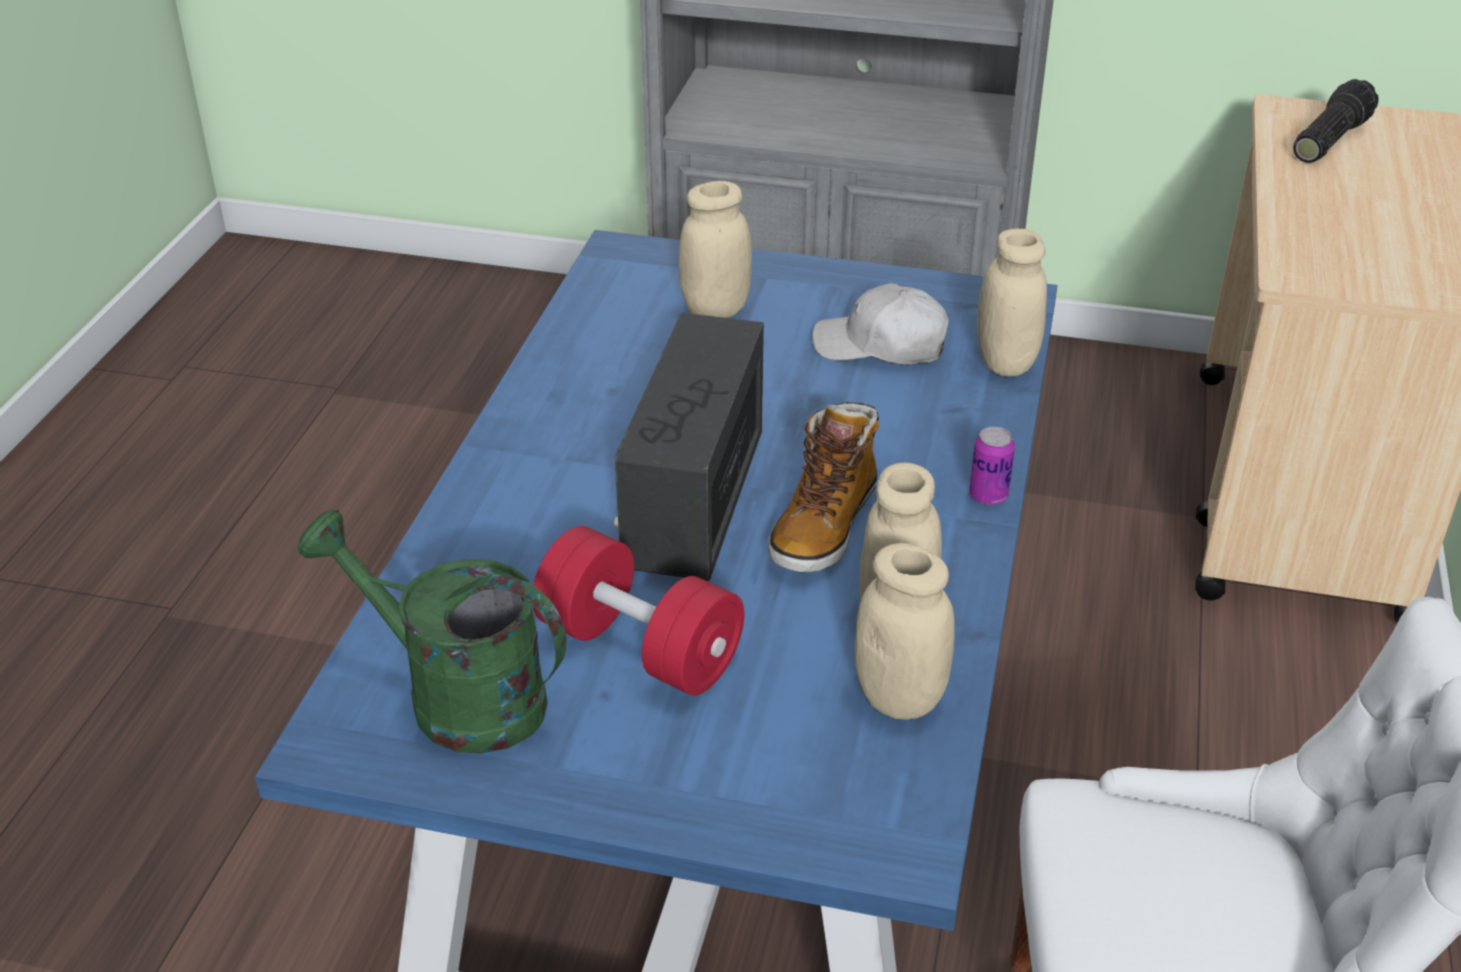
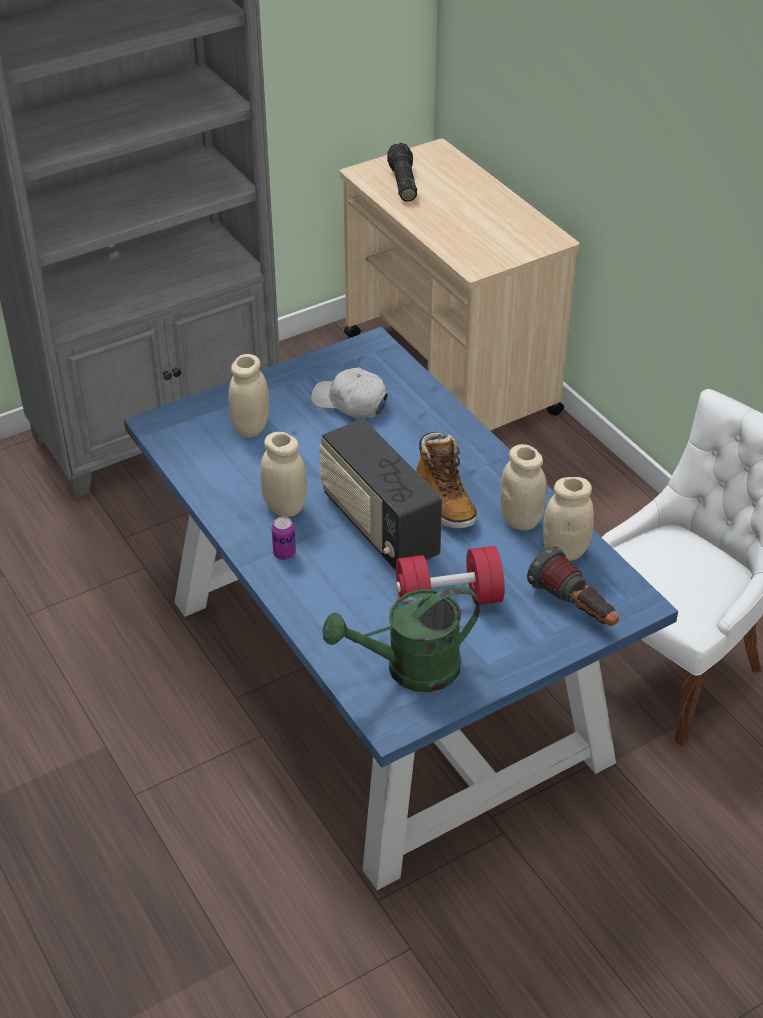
camera: 45 degrees left, 5 degrees up
white cap [813,283,949,365] -> white cap turned 60 degrees clockwise [311,368,388,418]
can [970,427,1015,505] -> can moved to [272,516,296,560]
beige jar [977,229,1047,377] -> beige jar moved to [260,432,307,517]
none -> flashlight [527,546,619,626]

